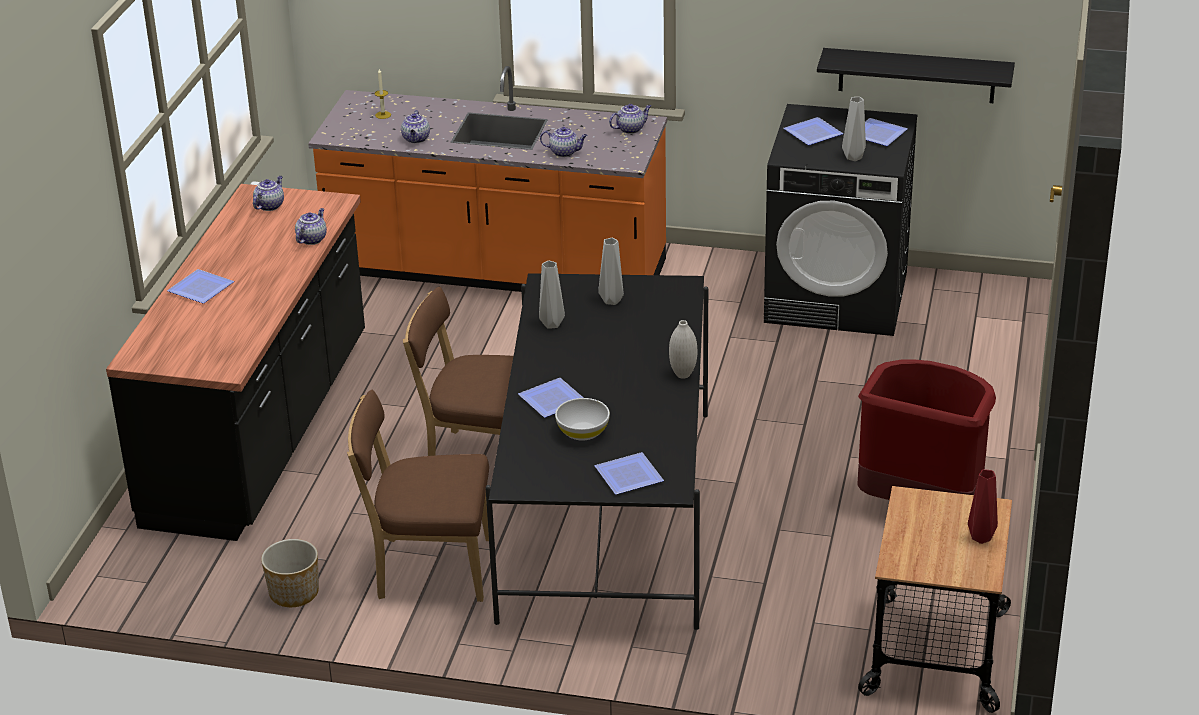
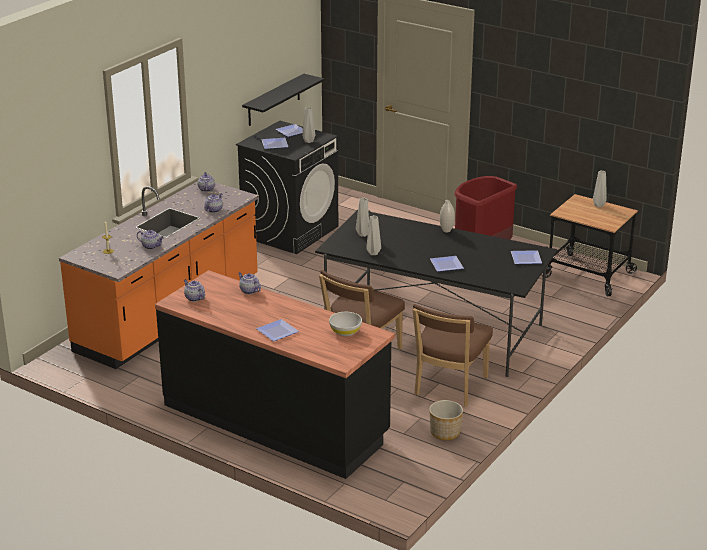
camera: 70 degrees left, 5 degrees down
white bowl [555,398,610,441] -> white bowl moved to [329,312,362,336]
red vase [968,469,998,544] -> grey vase [593,171,607,207]

